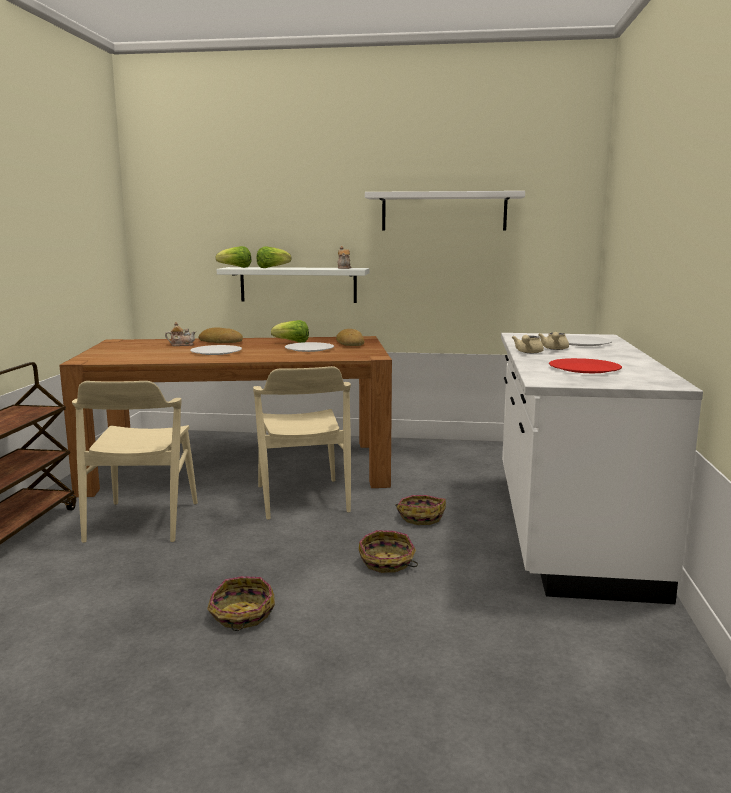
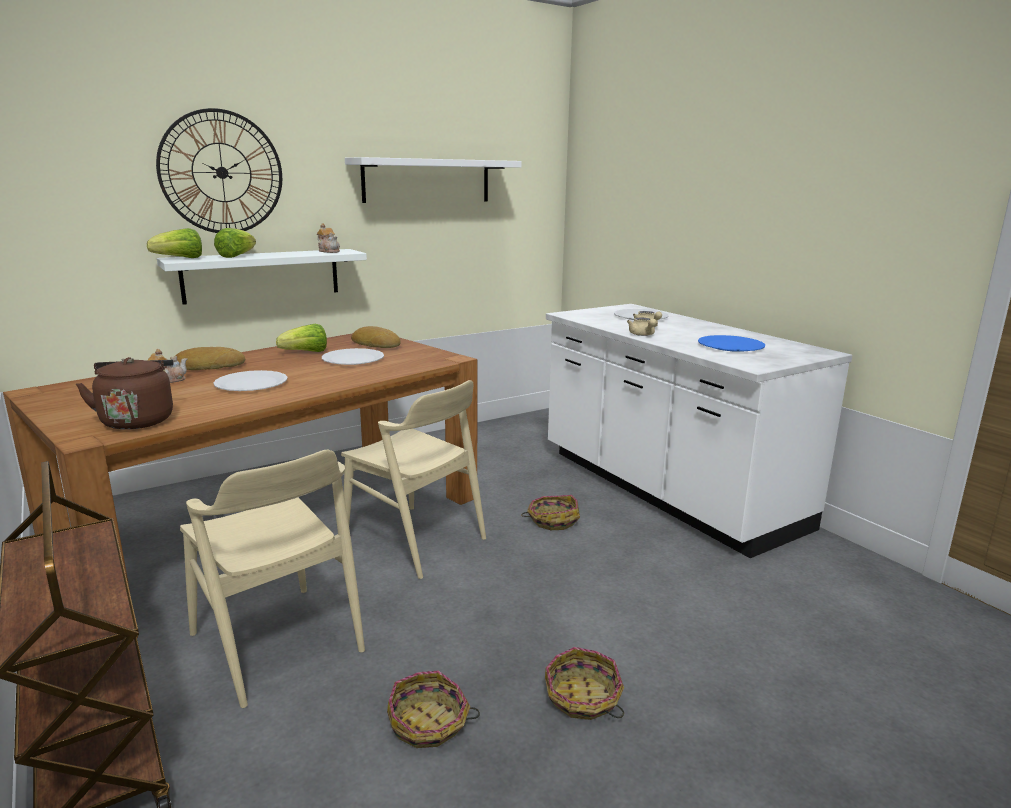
camera: 40 degrees left, 5 degrees up
basket [359,530,418,573] -> basket moved to [387,670,480,748]
red plate [549,358,622,373] -> blue plate [698,335,765,352]
none -> brown kettle [76,357,173,430]
none -> wall clock [156,108,282,233]

